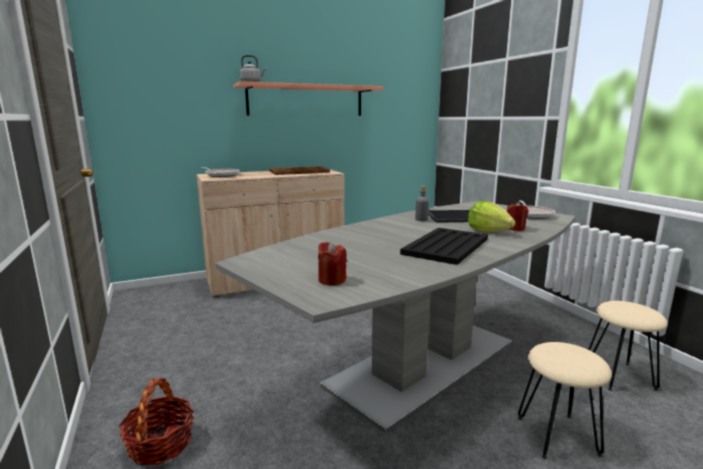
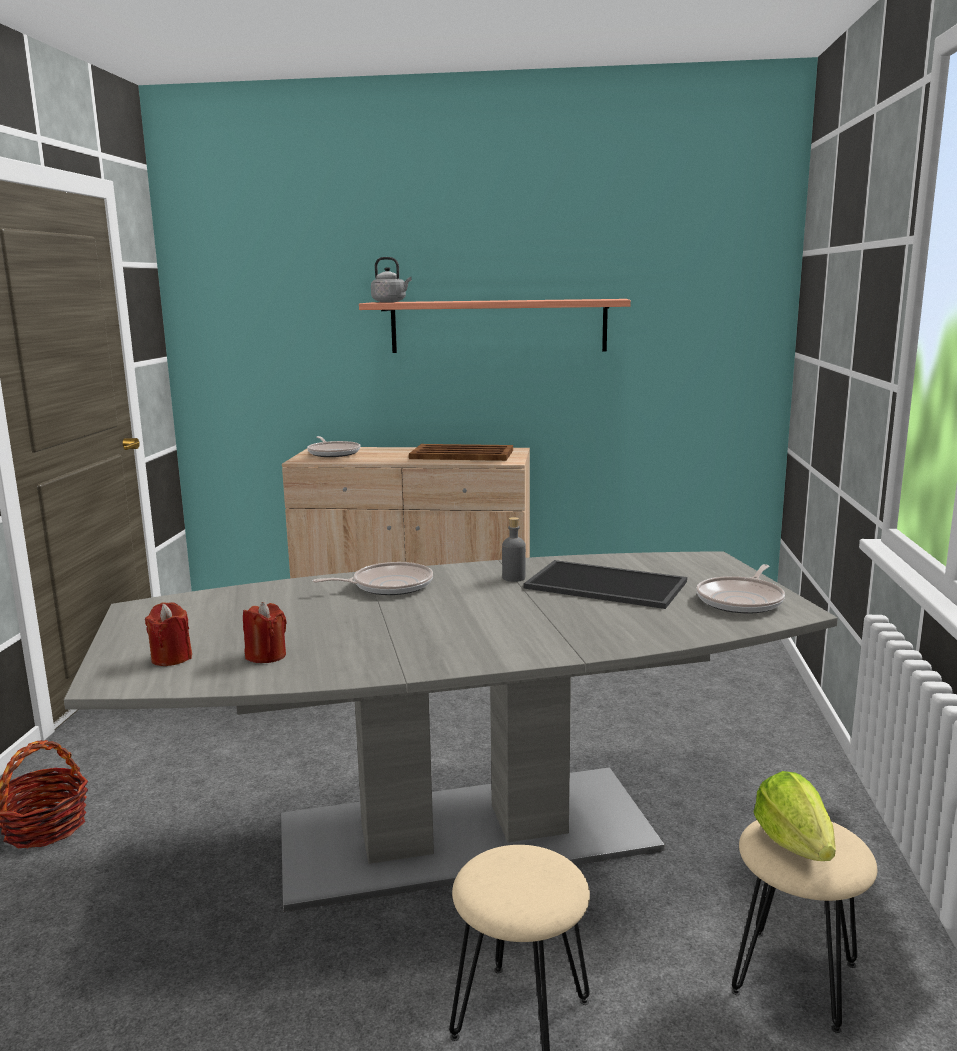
camera: 30 degrees right, 0 degrees up
black tray [400,228,488,265] -> none
lettuce [468,201,515,232] -> lettuce moved to [754,771,836,861]
red candle [507,202,528,231] -> red candle moved to [243,602,287,663]
none -> frying pan [313,562,433,595]

